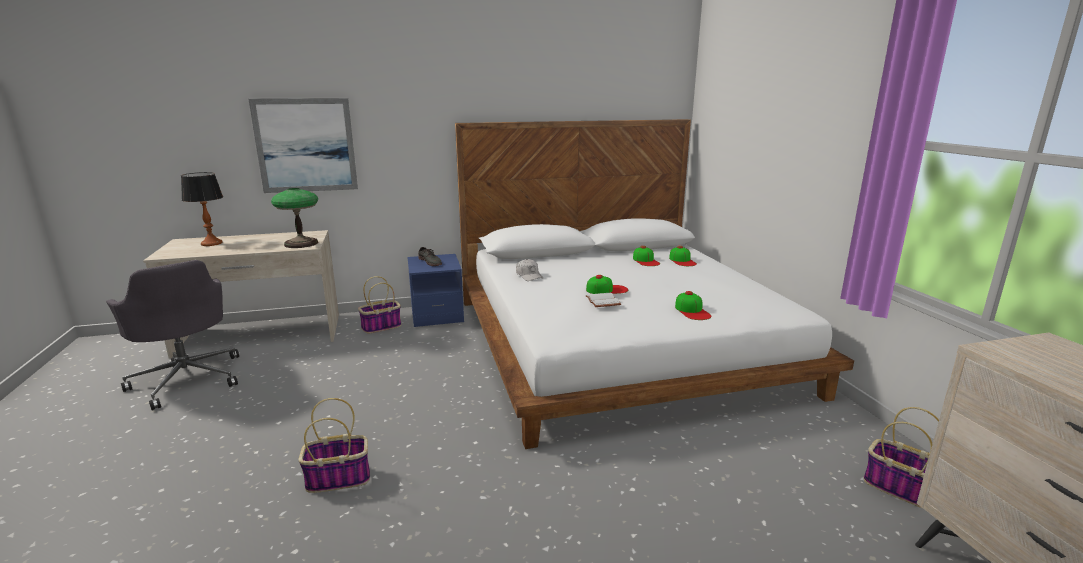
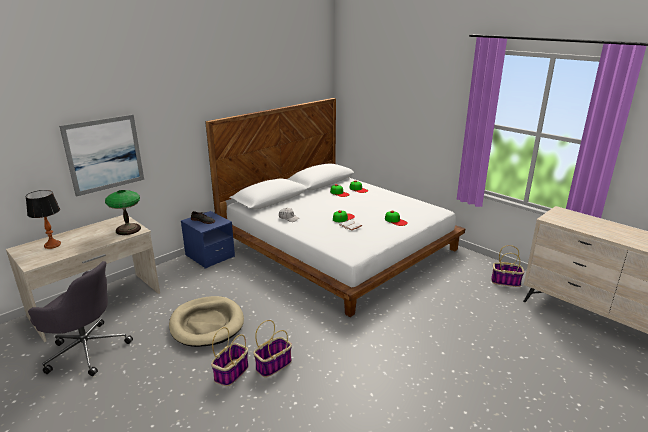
camera: 30 degrees left, 5 degrees up
basket [358,276,401,334] -> basket moved to [211,327,249,386]
none -> beige dog bed [169,296,244,347]

